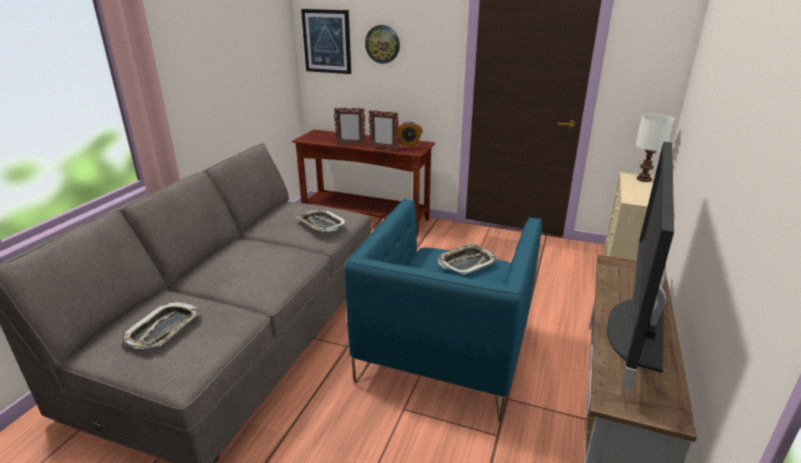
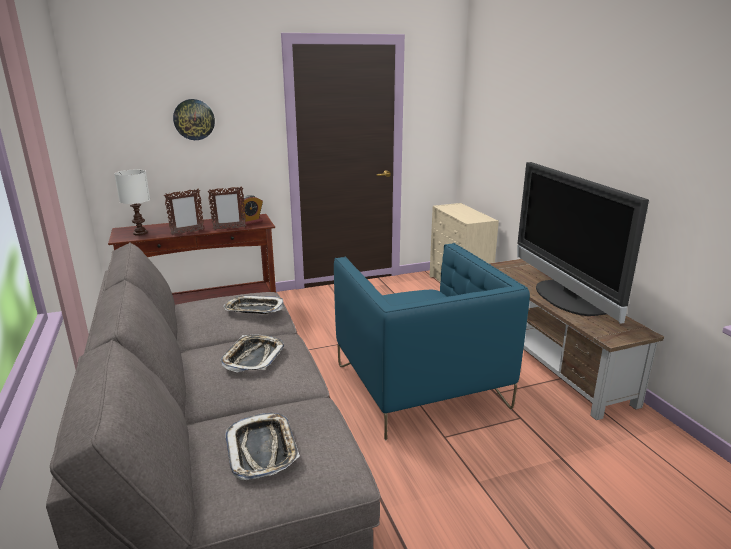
camera: 40 degrees left, 5 degrees down
picture [301,9,351,74] -> none
tray [437,243,497,275] -> tray moved to [220,334,284,373]
white table lamp [636,114,675,182] -> white table lamp moved to [114,170,150,235]

